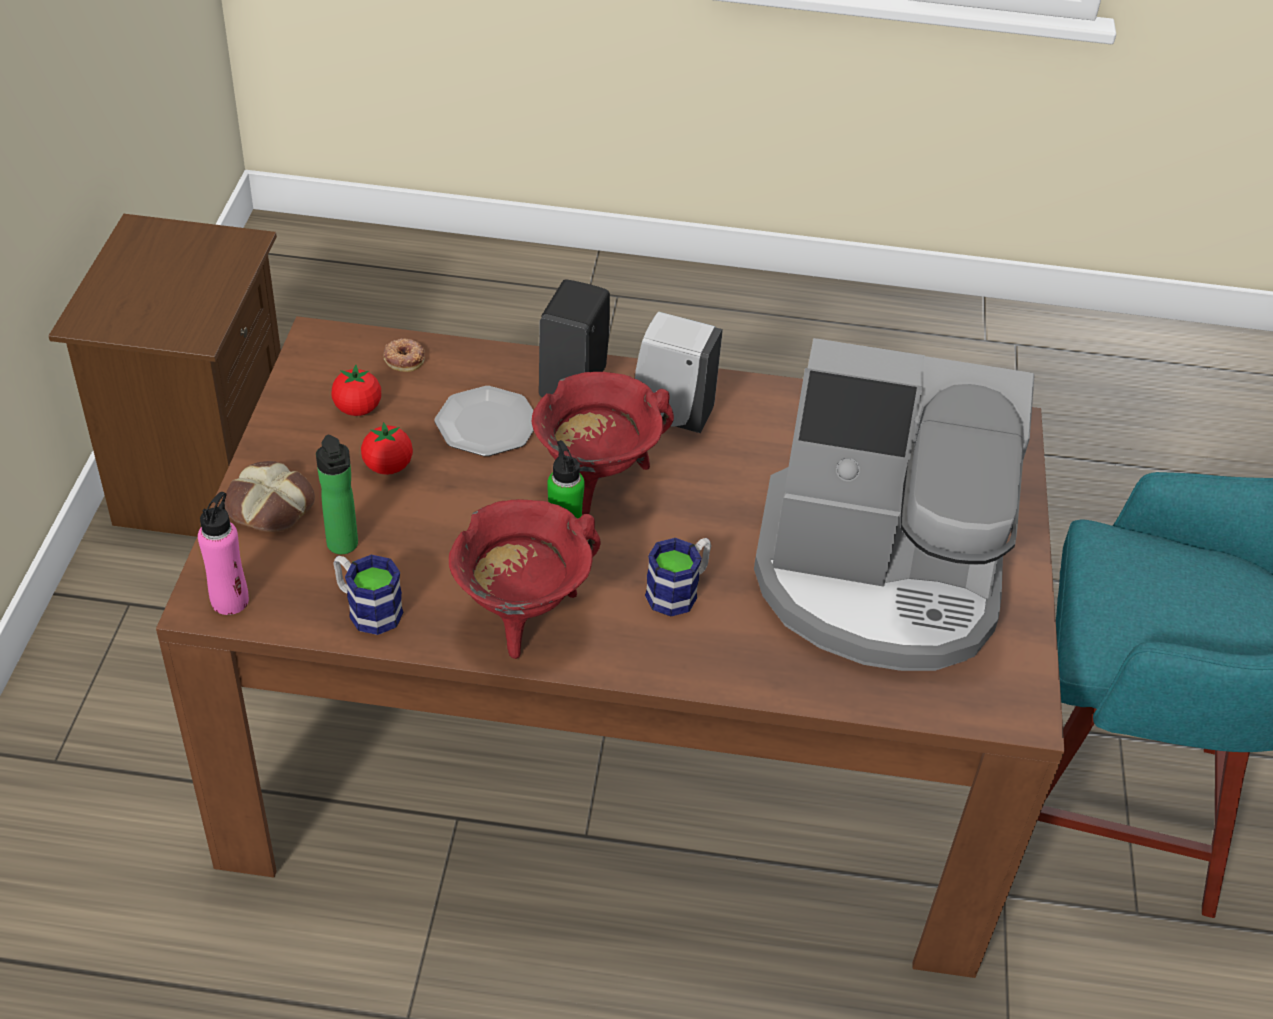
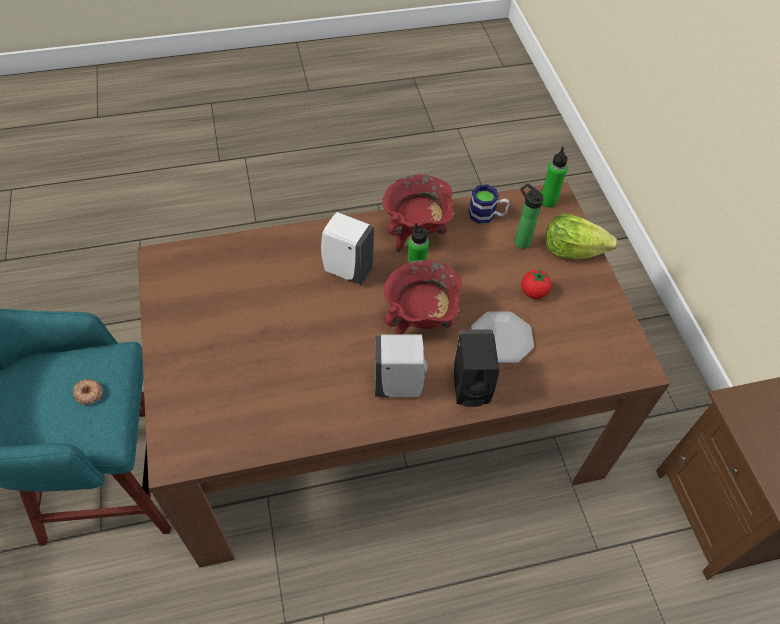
camera: 160 degrees right, 10 degrees up
pink bottle [198,492,249,615] -> green bottle [541,147,568,208]
bread [225,461,315,532] -> lettuce [545,214,617,259]
tomato [332,365,381,416] -> none
donut [383,339,425,372] -> donut moved to [73,379,103,405]
mug [645,538,711,617] -> white soap dispenser [321,212,374,285]
coffee machine [754,338,1035,671] -> none

